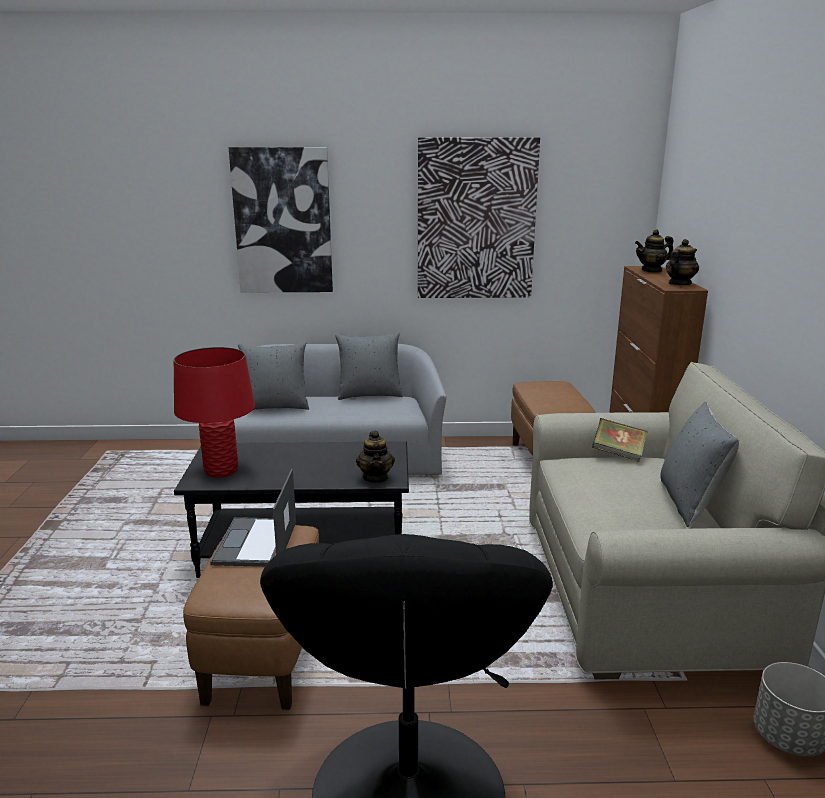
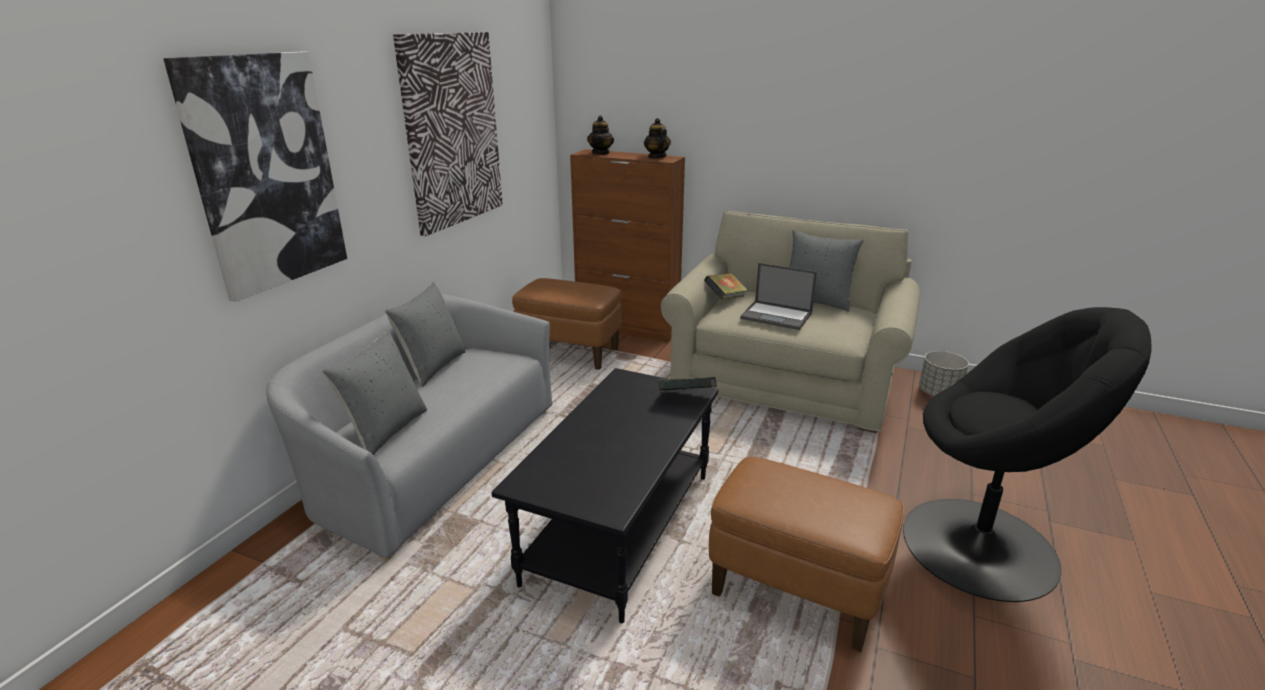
camera: 65 degrees left, 5 degrees up
red table lamp [174,347,255,478] -> none
laptop [210,469,296,567] -> laptop moved to [740,263,817,330]
teapot [356,431,395,483] -> book [659,377,717,391]

